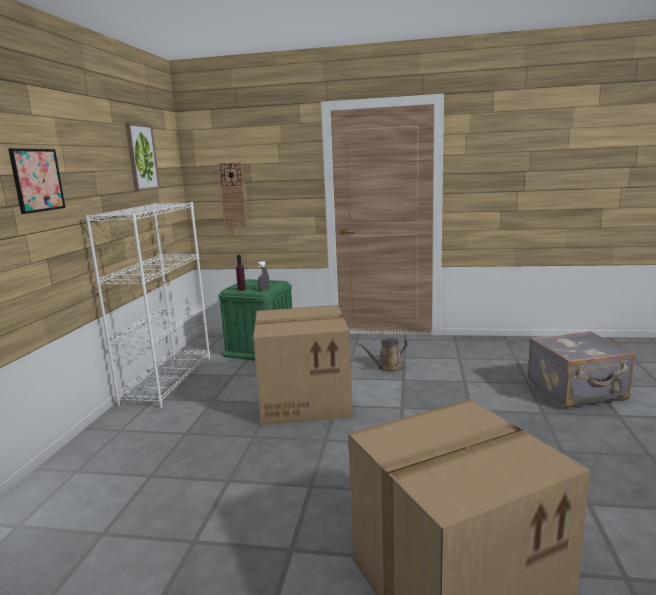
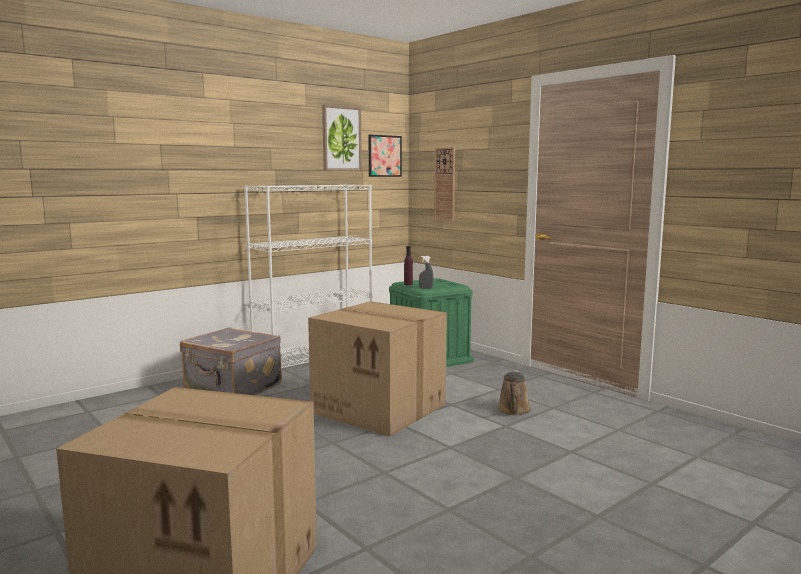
camera: 40 degrees right, 5 degrees down
picture [8,148,65,214] -> picture moved to [368,135,402,177]
brown watering can [358,339,408,372] -> brown watering can turned 90 degrees counterclockwise [497,370,531,415]
grey suitcase [528,331,636,408] -> grey suitcase moved to [180,327,282,395]

